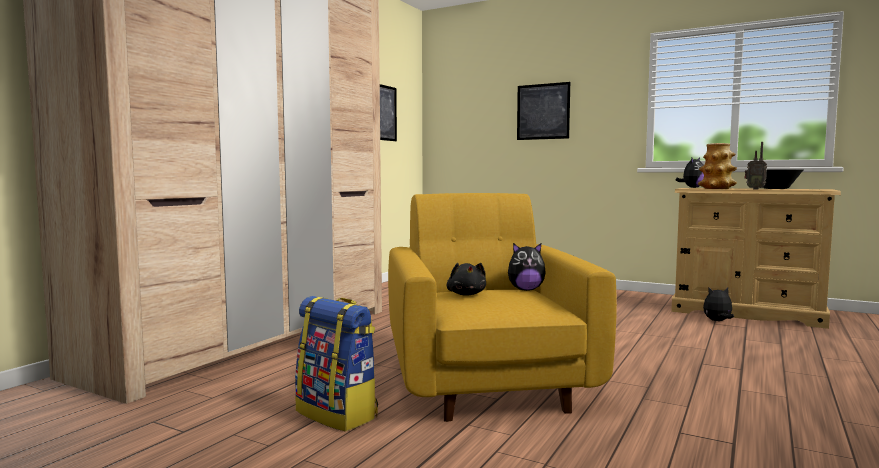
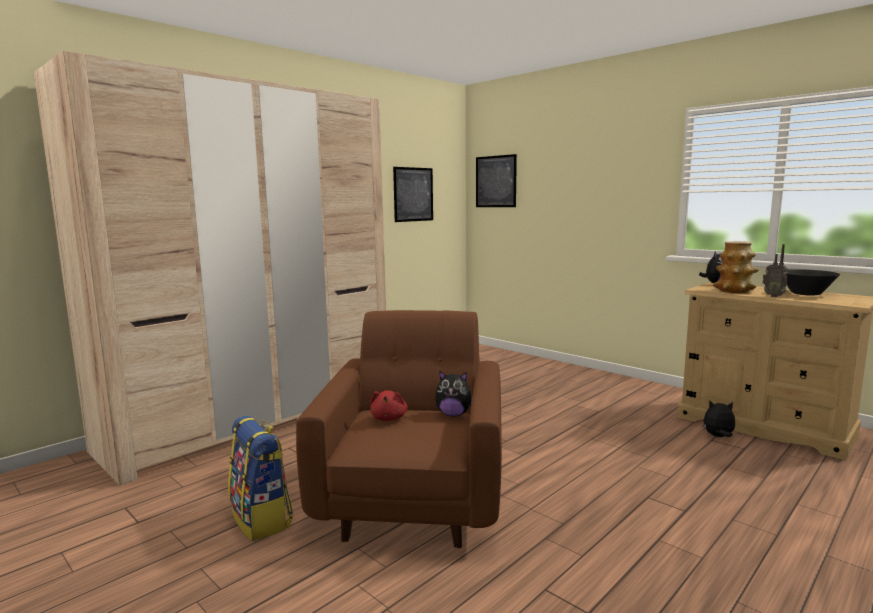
camera: 15 degrees right, 5 degrees up
yellow armchair [388,193,617,422] -> brown armchair [296,310,502,548]
black plush toy [447,263,486,296] -> red plush toy [370,390,408,421]
picture [517,82,570,140] -> picture moved to [476,154,517,207]

